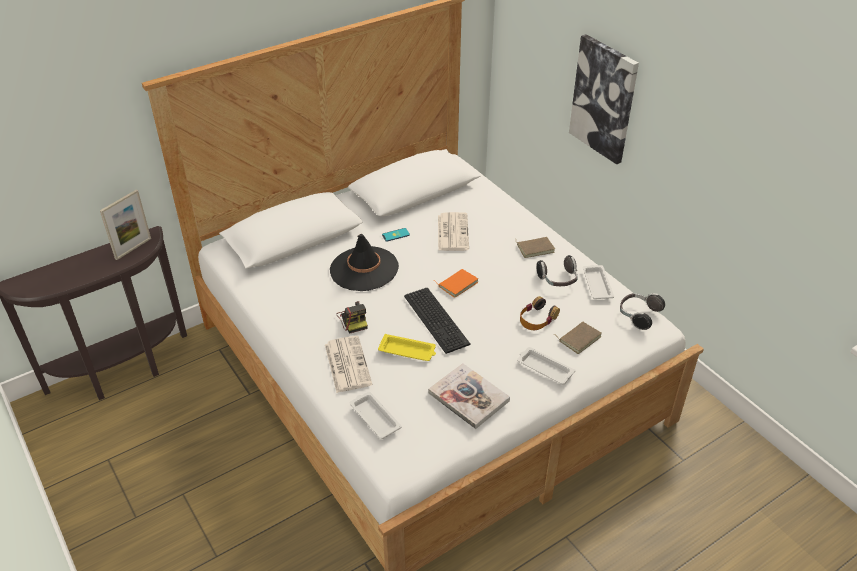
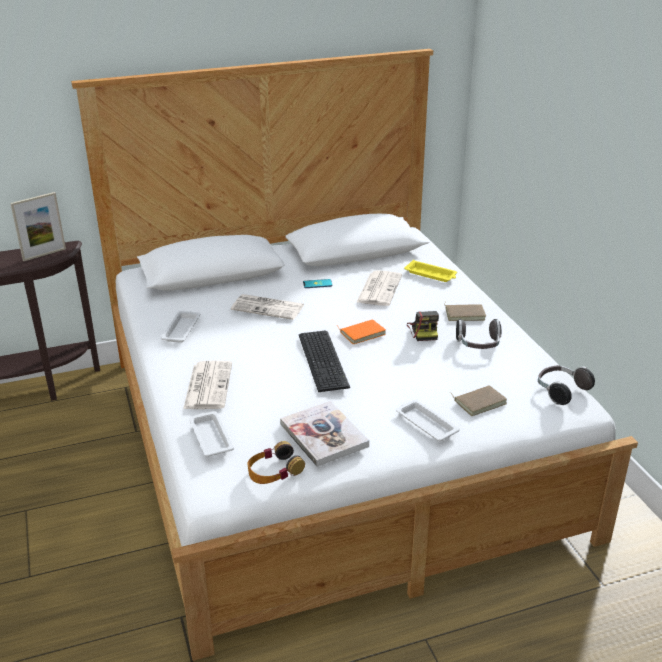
camera: 15 degrees right, 10 degrees down
black hat [330,234,399,291] -> newspaper [231,294,304,320]
camera [337,301,368,334] -> camera moved to [407,311,439,341]
yellow tray [378,334,436,361] -> yellow tray moved to [404,260,457,282]
headphones [520,296,560,330] -> headphones moved to [248,441,305,484]
picture [569,34,639,164] -> none
white tray [582,265,614,299] -> white tray moved to [161,311,200,343]

